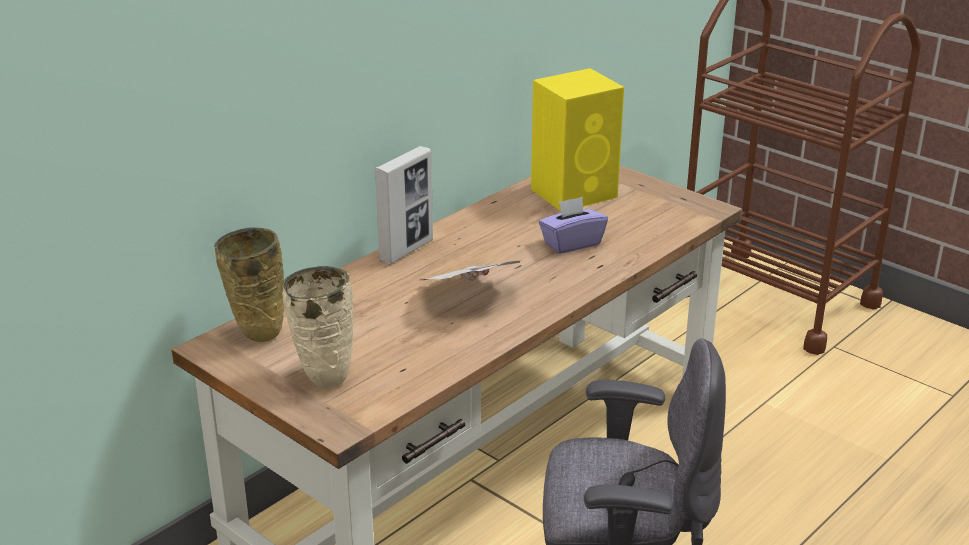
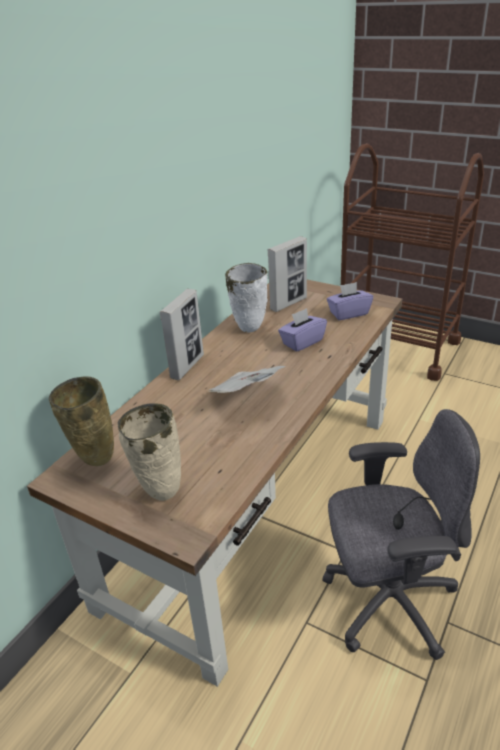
camera: 10 degrees left, 5 degrees up
yellow speaker [531,68,624,211] -> picture frame [268,236,307,312]
none -> white vase [225,263,268,332]
none -> purple tissue box [327,282,373,320]

